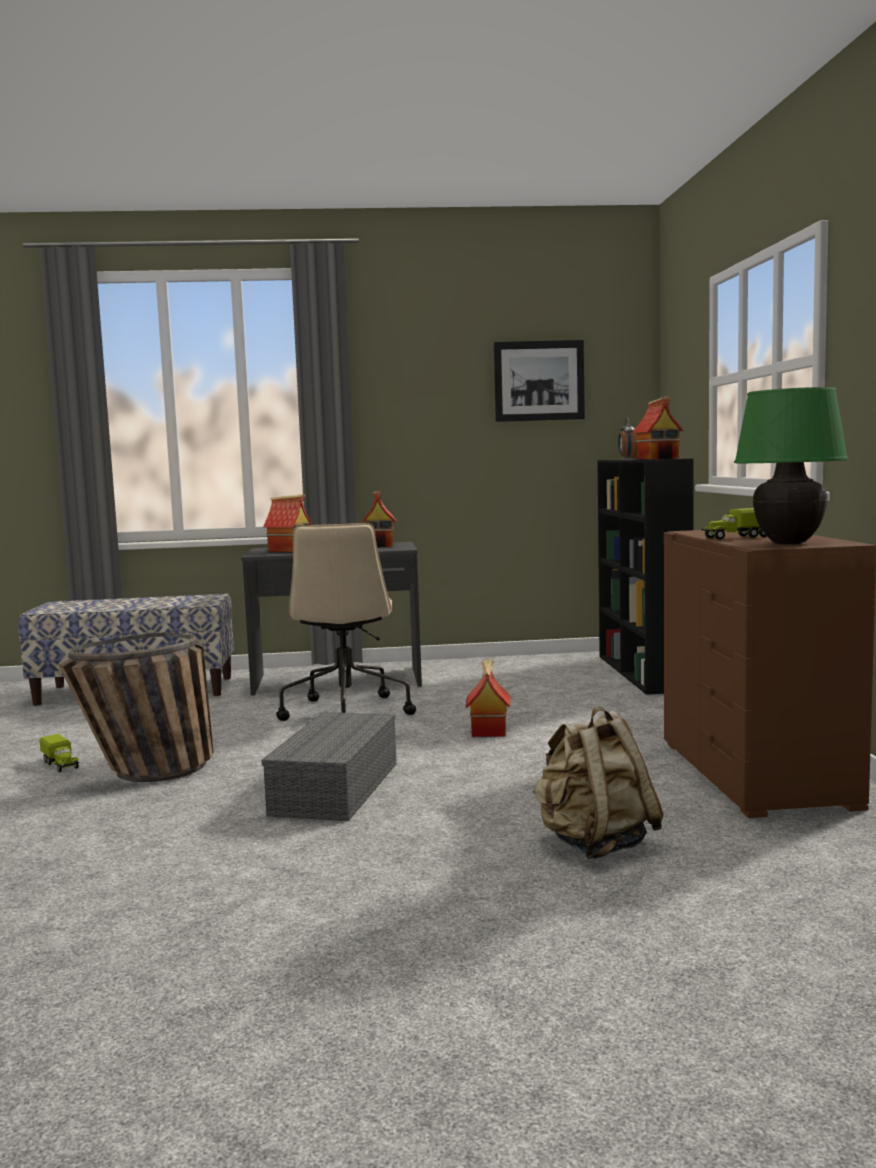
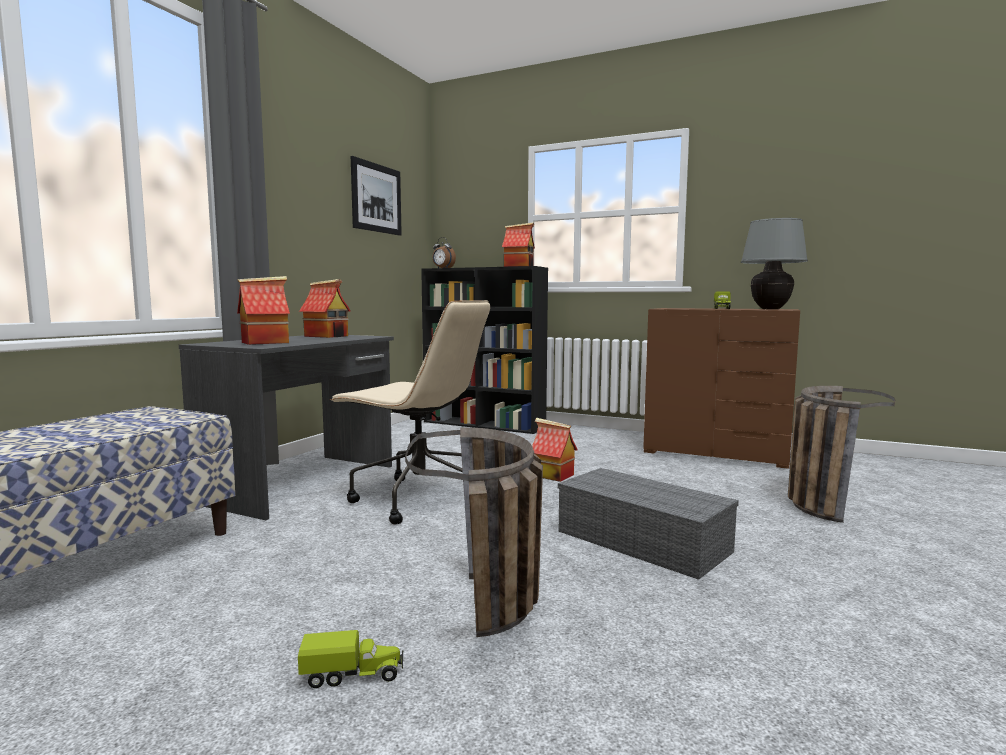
camera: 60 degrees left, 0 degrees up
beige backpack [533,707,664,859] -> basket [788,386,895,523]
green table lamp [734,387,848,544] -> grey table lamp [741,218,808,309]

